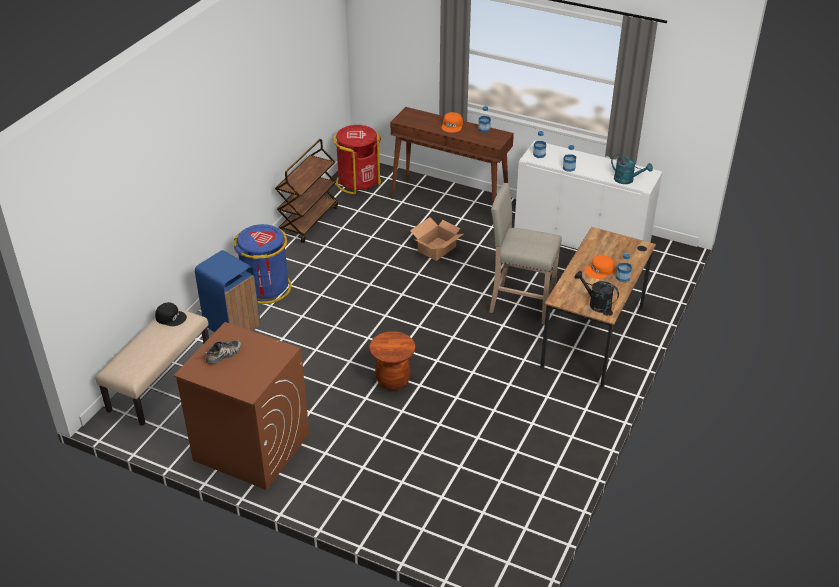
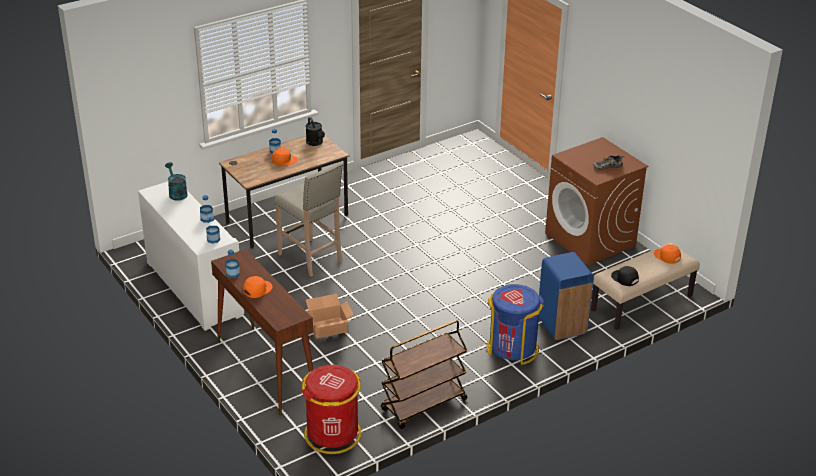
camera: 150 degrees left, 5 degrees down
brown stool [370,331,415,390] -> none
none -> orange cap [654,244,681,264]

